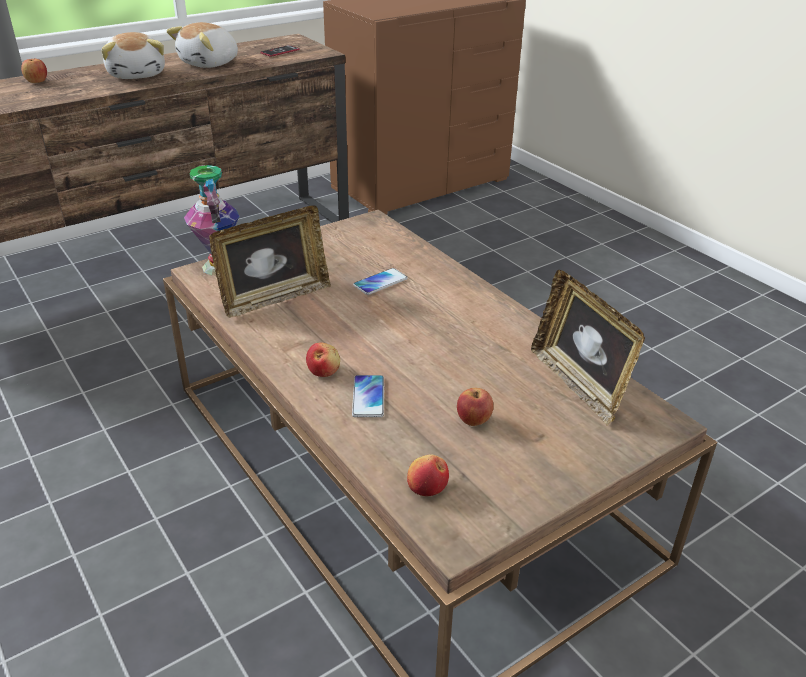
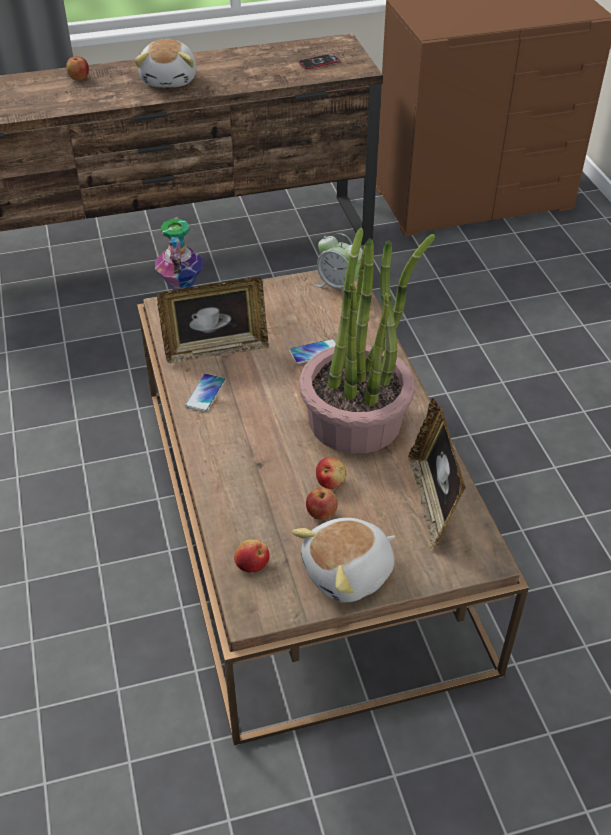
camera: 20 degrees right, 10 degrees up
plush toy [166,22,238,68] -> plush toy moved to [292,518,395,602]
apple [306,342,340,377] -> apple moved to [316,457,346,489]
phone [352,375,384,417] -> phone moved to [185,374,226,412]
none -> potted plant [299,227,435,454]
none -> alarm clock [316,233,363,292]

